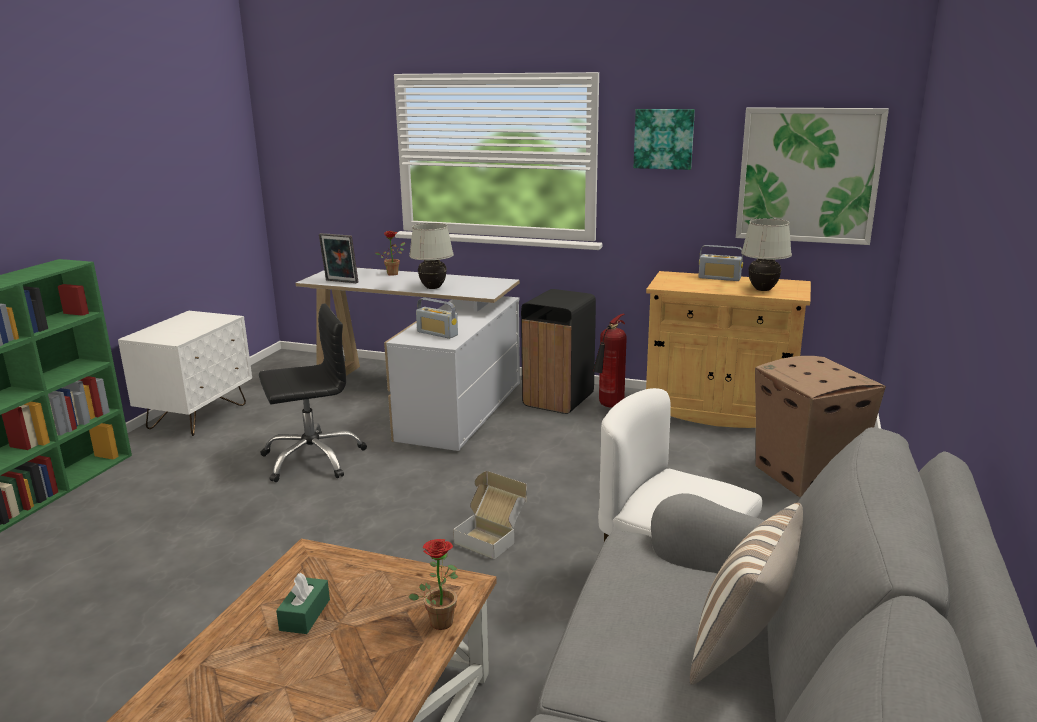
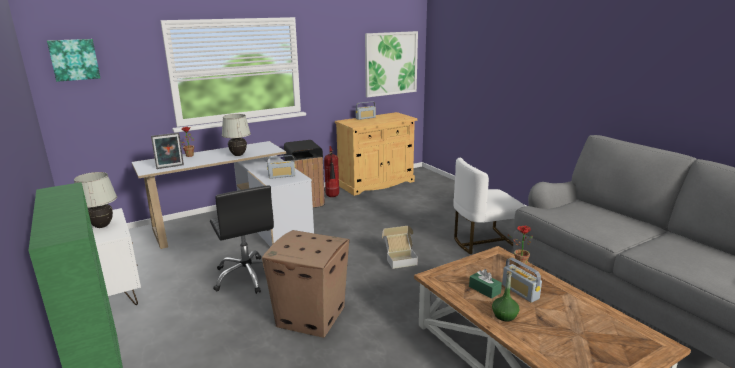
camera: 50 degrees left, 0 degrees up
black office chair [259,303,367,482] -> black office chair turned 135 degrees clockwise [210,185,274,294]
picture [634,109,695,170] -> picture moved to [47,39,100,82]
pillow [690,503,803,685] -> none
white table lamp [741,218,792,291] -> white table lamp moved to [74,172,117,228]
cardboard box [755,356,886,497] -> cardboard box moved to [262,230,349,338]
none -> green bottle [492,271,520,321]
none -> radio [502,258,542,303]

